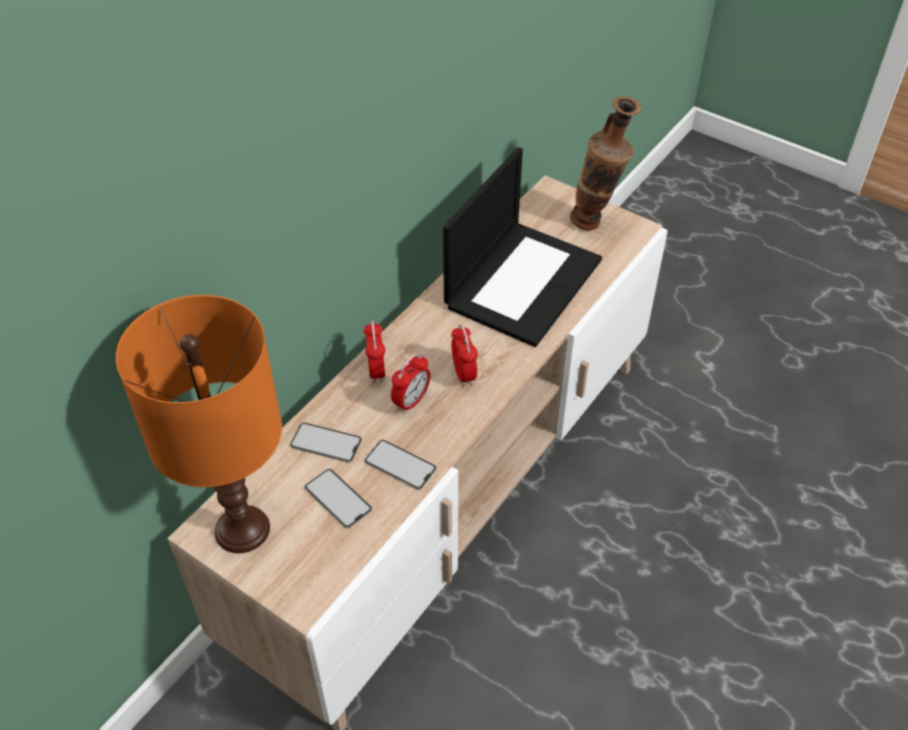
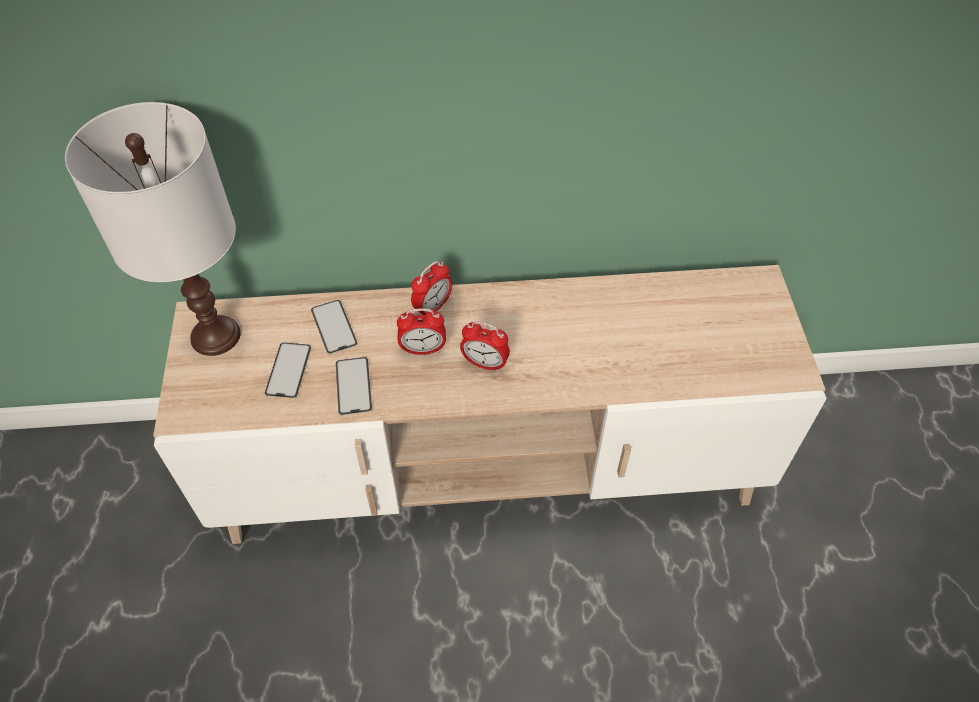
camera: 50 degrees right, 5 degrees up
orange table lamp [116,295,282,553] -> white table lamp [65,102,241,356]
laptop [443,147,602,347] -> none
alarm clock [451,324,478,387] -> alarm clock turned 75 degrees clockwise [460,321,510,372]
vase [570,96,641,231] -> none

